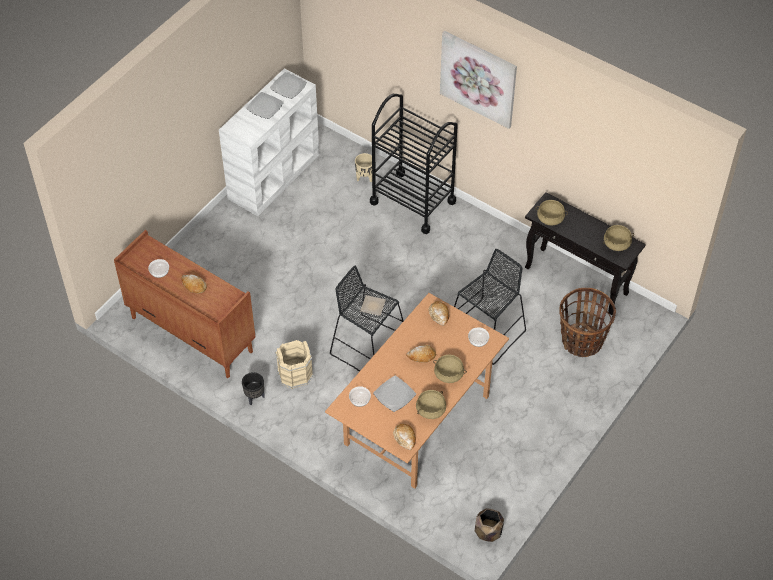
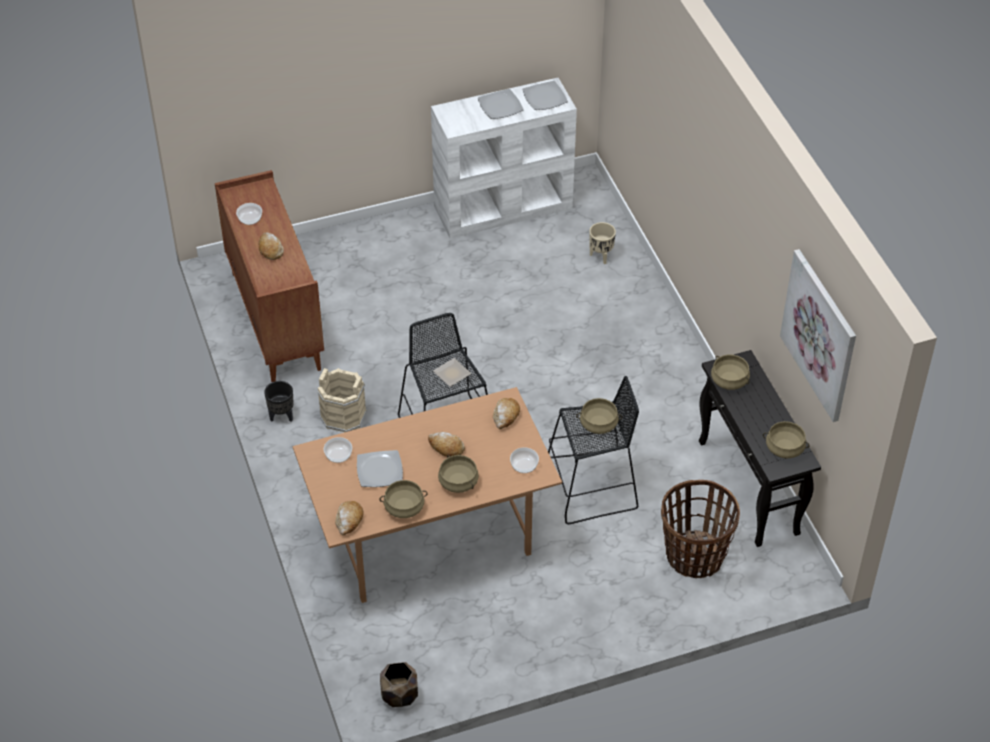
camera: 35 degrees right, 5 degrees down
black cart [370,94,458,234] -> none
picture [440,31,517,129] -> picture moved to [780,249,856,422]
none -> beige cooking pot [576,398,622,434]

